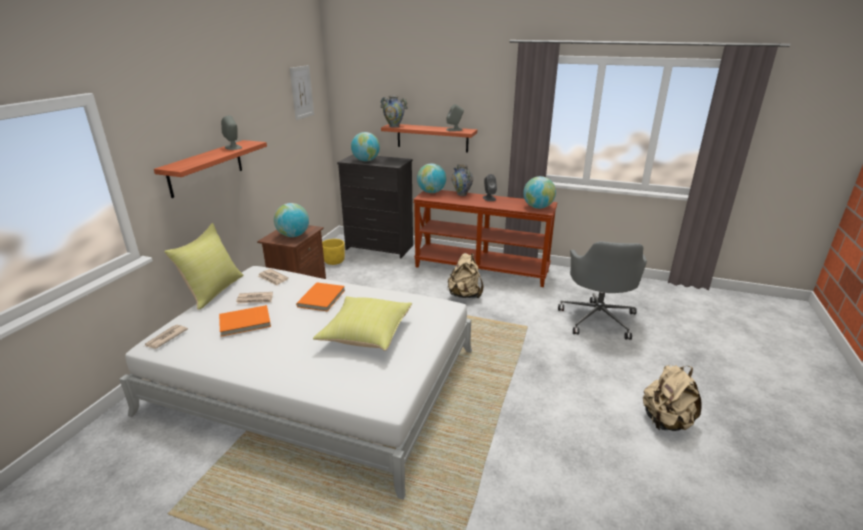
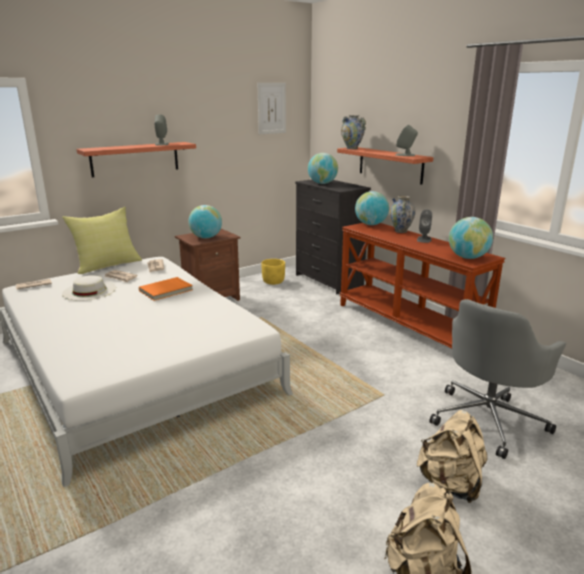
camera: 35 degrees right, 5 degrees down
orange book [219,305,271,337] -> white hat [62,275,116,301]
yellow pillow [313,296,412,351] -> none
beige backpack [448,253,483,298] -> beige backpack moved to [417,410,487,503]

